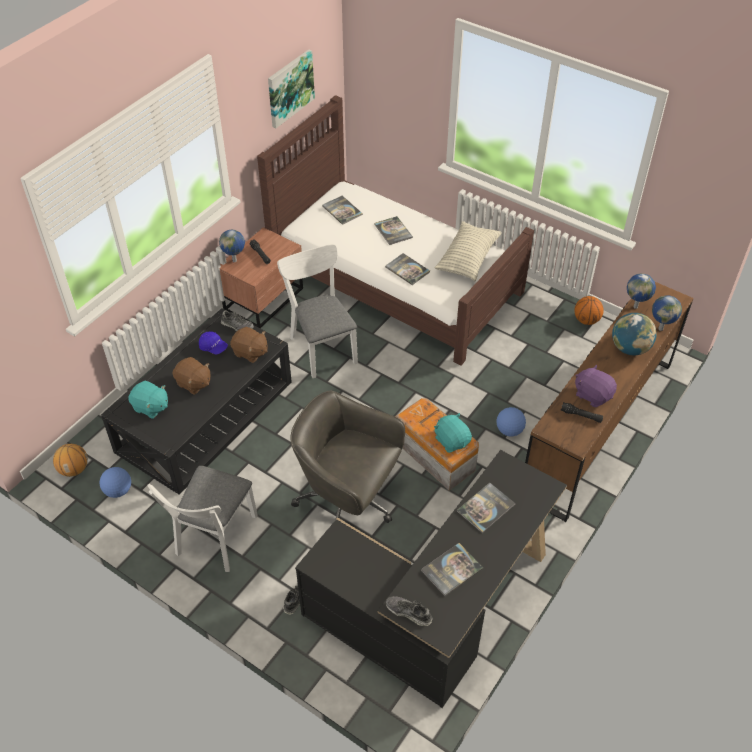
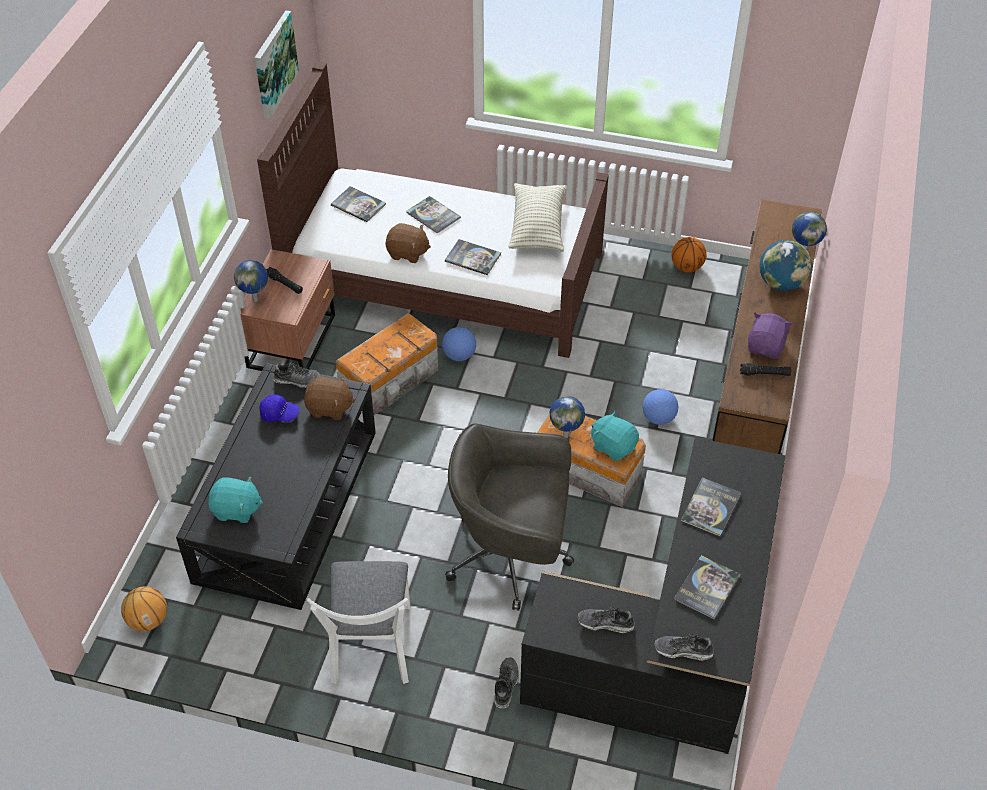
camera: 20 degrees left, 0 degrees up
football [100,467,131,498] -> football moved to [442,327,476,361]
brown plush toy [172,357,210,395] -> brown plush toy moved to [385,223,431,263]
white chair [277,244,358,378] -> storage box [336,313,438,415]
purple plush toy [575,365,617,407] -> purple plush toy turned 90 degrees clockwise [748,313,793,359]
globe [627,274,656,309] -> globe moved to [550,396,585,438]
none -> shoe [578,607,635,633]

